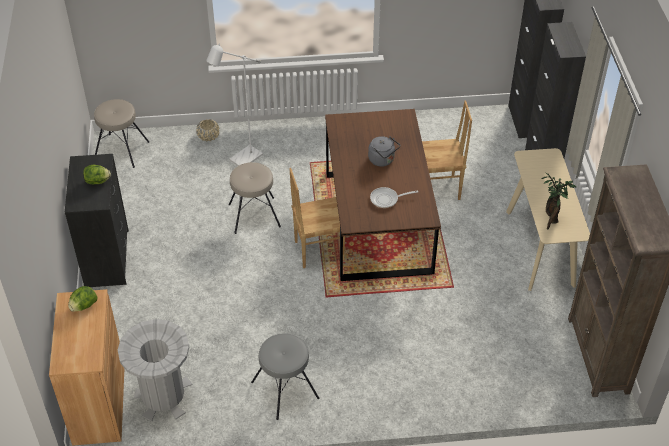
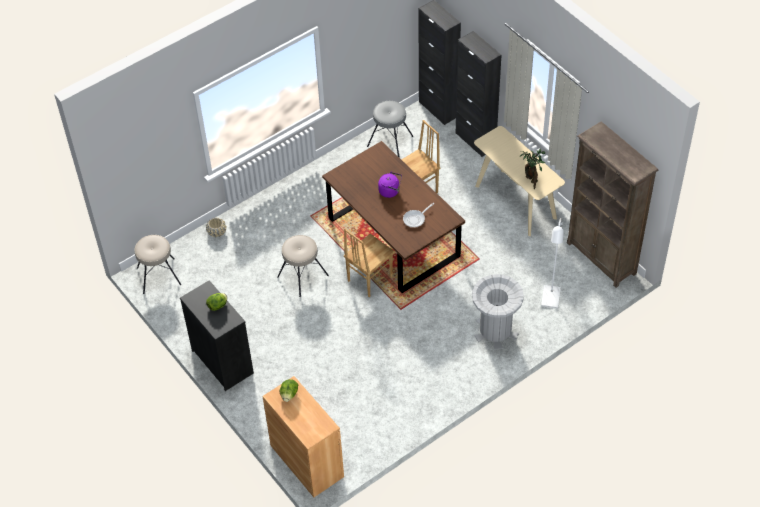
camera: 30 degrees left, 5 degrees up
grey trash can [118,319,192,421] -> grey trash can moved to [472,274,524,349]
white floor lamp [206,43,263,166] -> white floor lamp moved to [541,218,564,309]
grey stool [251,333,319,420] -> grey stool moved to [367,101,413,158]
grey kettle [368,136,400,167] -> purple kettle [378,171,402,198]

